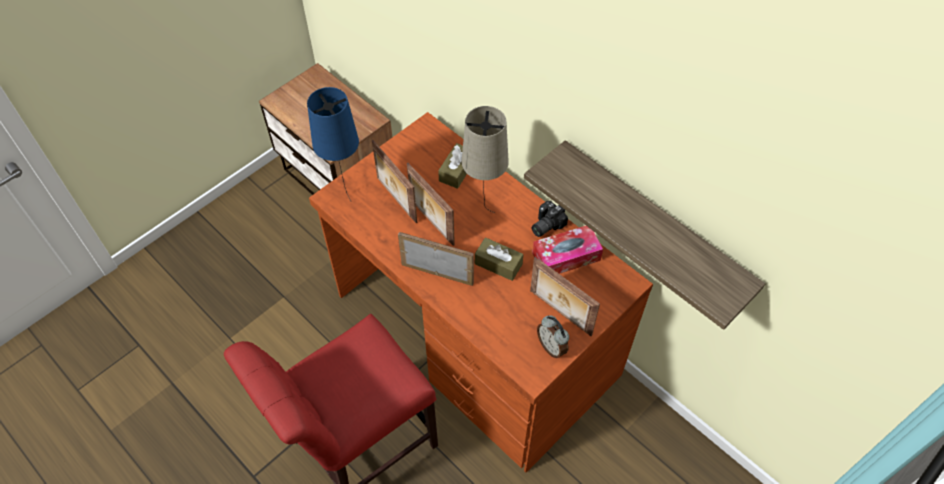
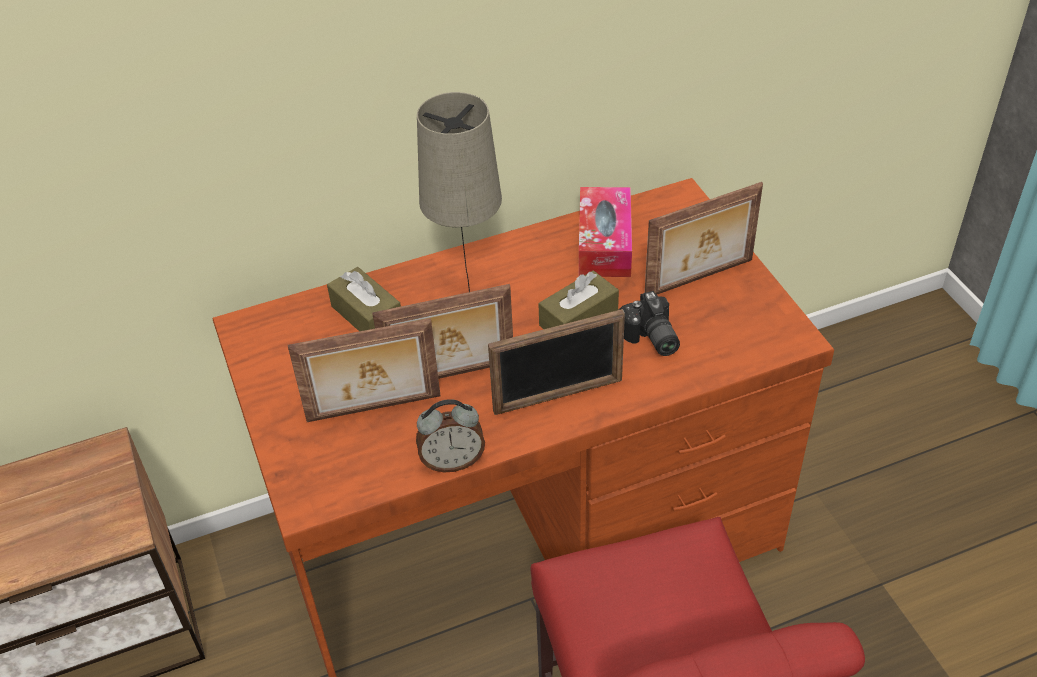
camera: 65 degrees left, 10 degrees down
blue table lamp [307,87,359,201] -> none
picture frame [398,232,474,286] -> picture frame turned 150 degrees counterclockwise [488,309,625,415]
shelf [524,140,765,330] -> none
camera [531,201,568,237] -> camera moved to [619,291,680,356]
alarm clock [537,315,569,358] -> alarm clock moved to [416,399,485,472]

